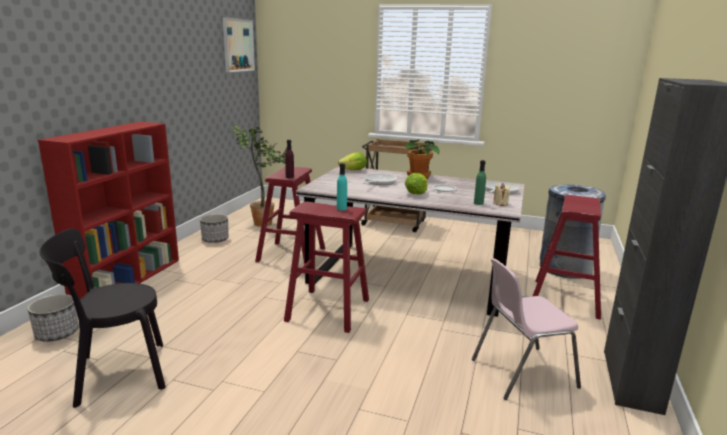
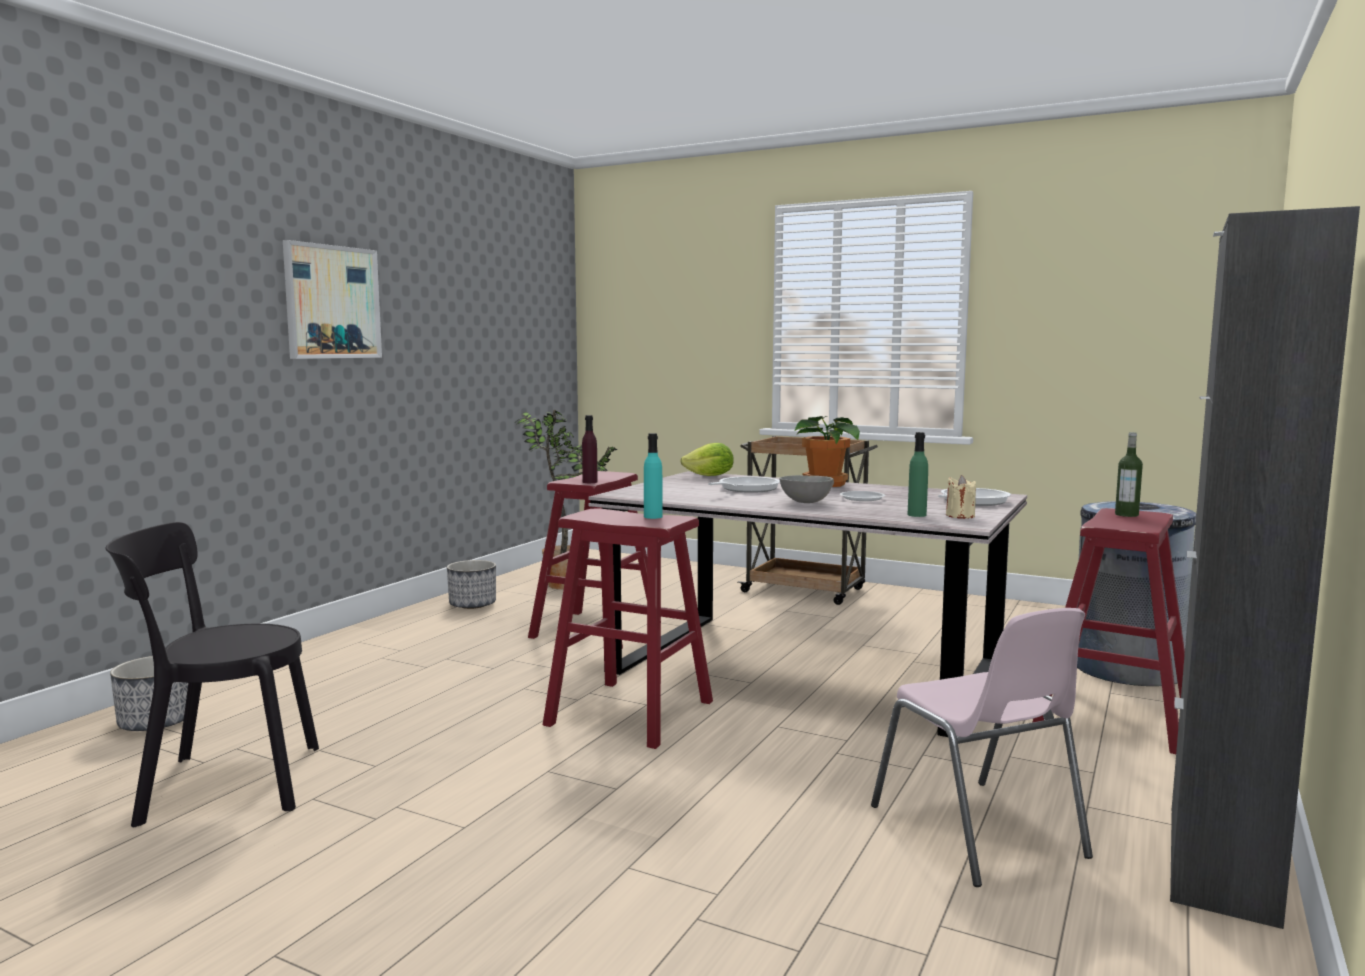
camera: 10 degrees right, 10 degrees down
red bookcase [38,122,179,300] -> none
picture [223,17,255,72] -> picture moved to [283,240,382,359]
lettuce [405,173,427,194] -> grey bowl [779,475,834,503]
pink chair [472,258,581,400] -> pink chair turned 105 degrees counterclockwise [871,608,1093,887]
none -> bottle [1115,432,1143,517]

